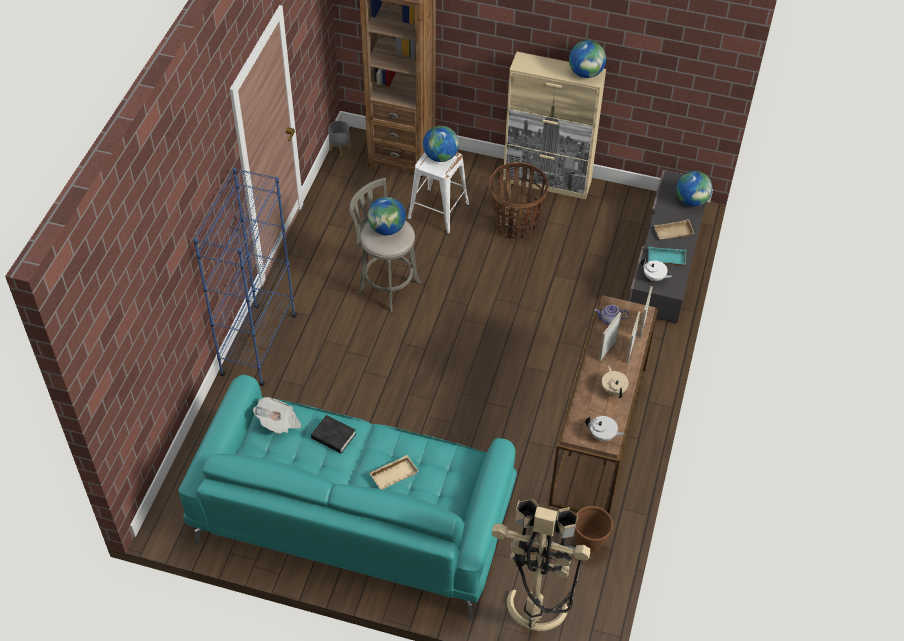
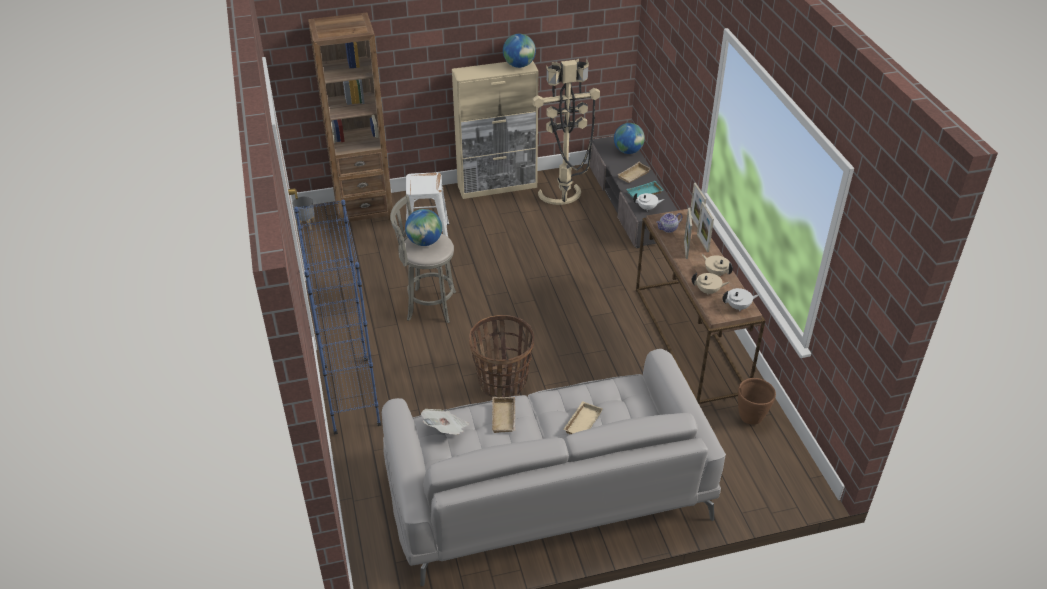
camera: 30 degrees left, 10 degrees down
turquoise sofa [178,375,517,620] -> grey sofa [382,349,726,586]
black book [311,415,356,453] -> beige tray [492,397,516,433]
globe [423,126,459,162] -> none
basket [488,162,549,239] -> basket moved to [469,315,534,397]
beige floor lamp [492,497,590,631] -> beige floor lamp moved to [533,59,600,205]
none -> beige teapot [692,273,730,294]

